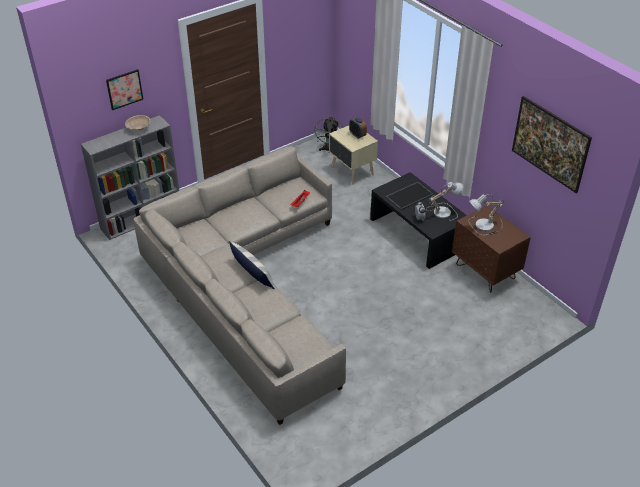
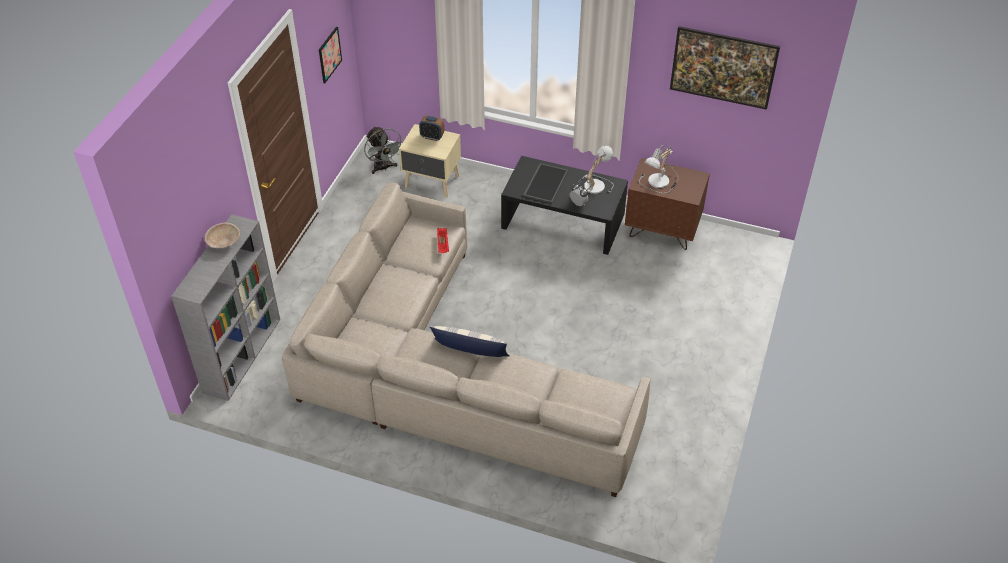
camera: 35 degrees left, 5 degrees up
picture [106,69,143,110] -> picture moved to [319,27,342,83]

